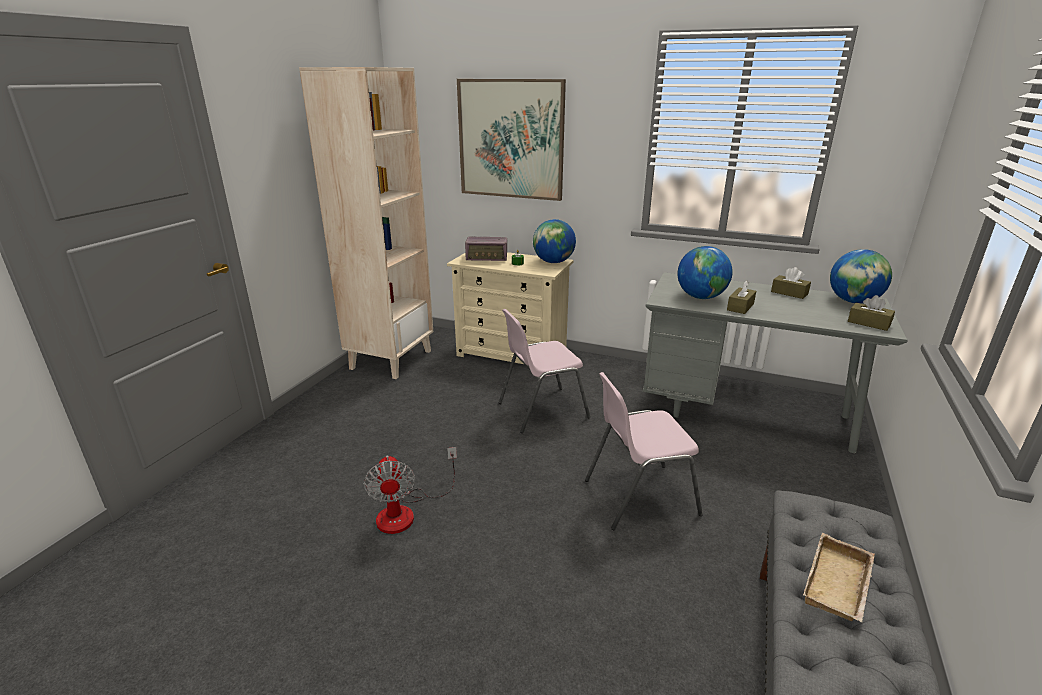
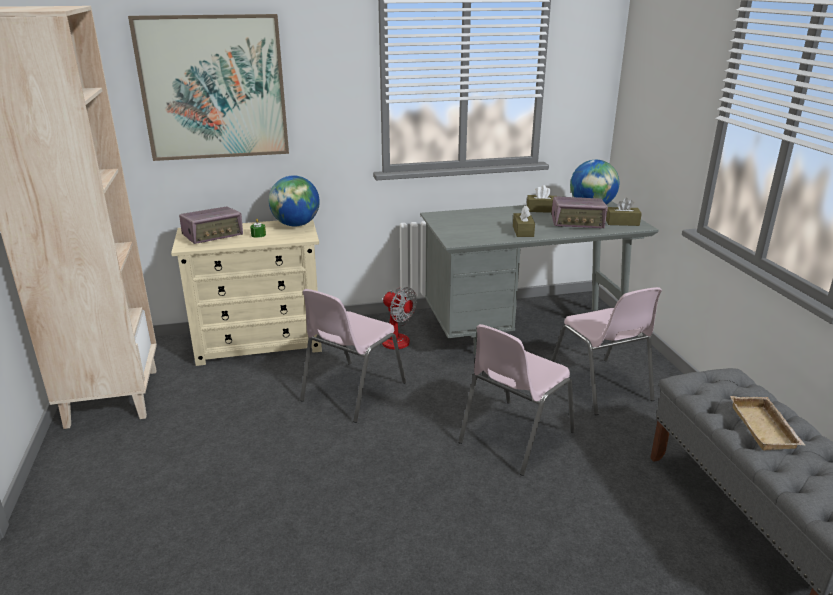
camera: 35 degrees left, 0 degrees up
fan [364,447,457,534] -> fan moved to [382,287,417,350]
globe [678,246,733,299] -> none
none -> radio [551,196,608,228]
none -> pink chair [551,287,662,415]

